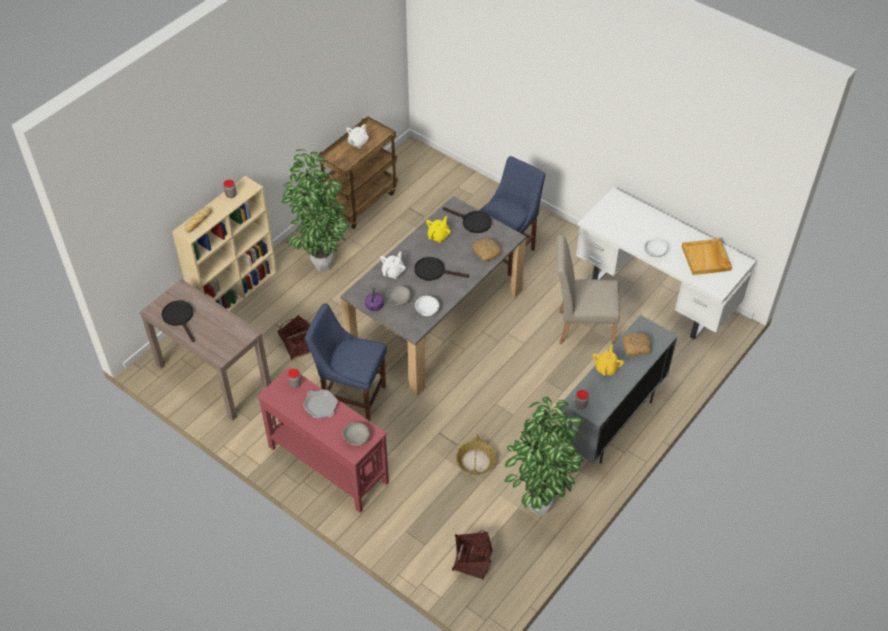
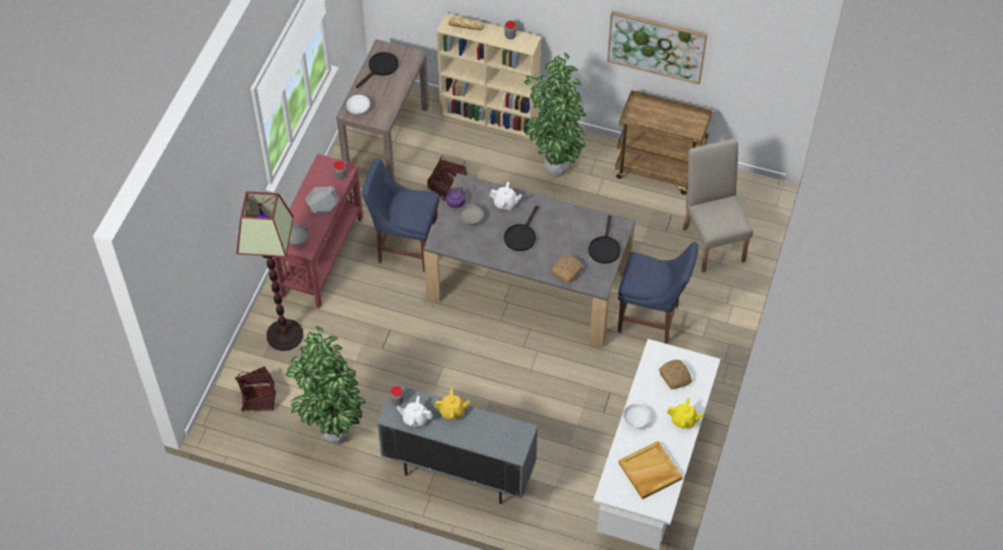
camera: 70 degrees right, 5 degrees up
blue chair [305,303,387,421] -> blue chair turned 75 degrees counterclockwise [362,158,440,272]
white teapot [346,124,369,148] -> white teapot moved to [397,396,433,427]
black frying pan [414,257,469,281] -> black frying pan turned 150 degrees counterclockwise [504,205,538,251]
white bowl [415,296,439,316] -> white bowl moved to [346,95,370,115]
yellow teapot [426,216,451,243] -> yellow teapot moved to [667,398,704,429]
basket [456,434,496,475] -> none
beige chair [557,235,620,345] -> beige chair moved to [683,138,753,272]
bread [623,333,651,356] -> bread moved to [659,359,692,390]
none -> floor lamp [236,191,303,351]
none -> picture [607,11,708,84]

